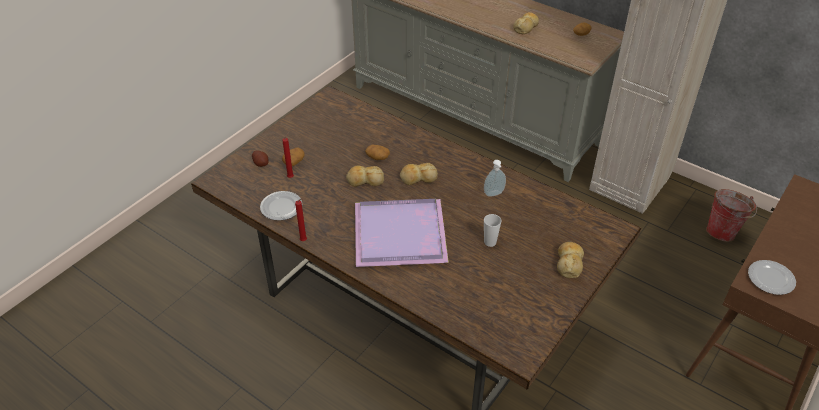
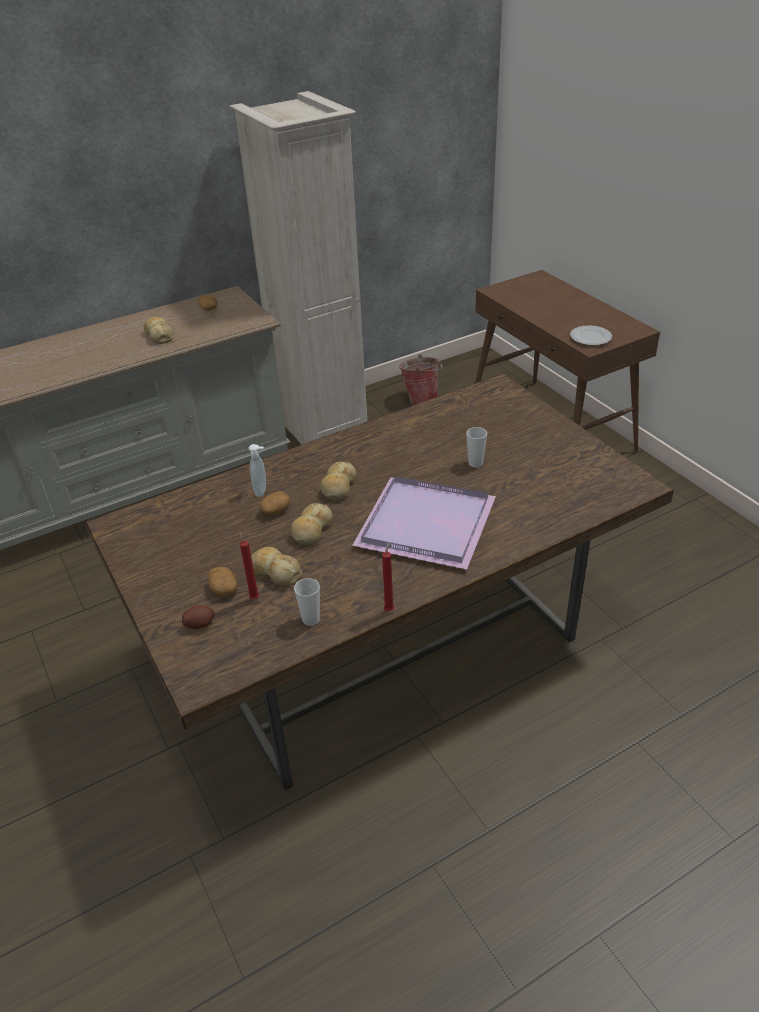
camera: 65 degrees left, 5 degrees down
plate [260,191,302,220] -> cup [294,578,320,626]
soap dispenser [484,160,506,197] -> soap dispenser moved to [249,444,266,497]
bread [557,242,584,278] -> bread moved to [251,547,302,586]

